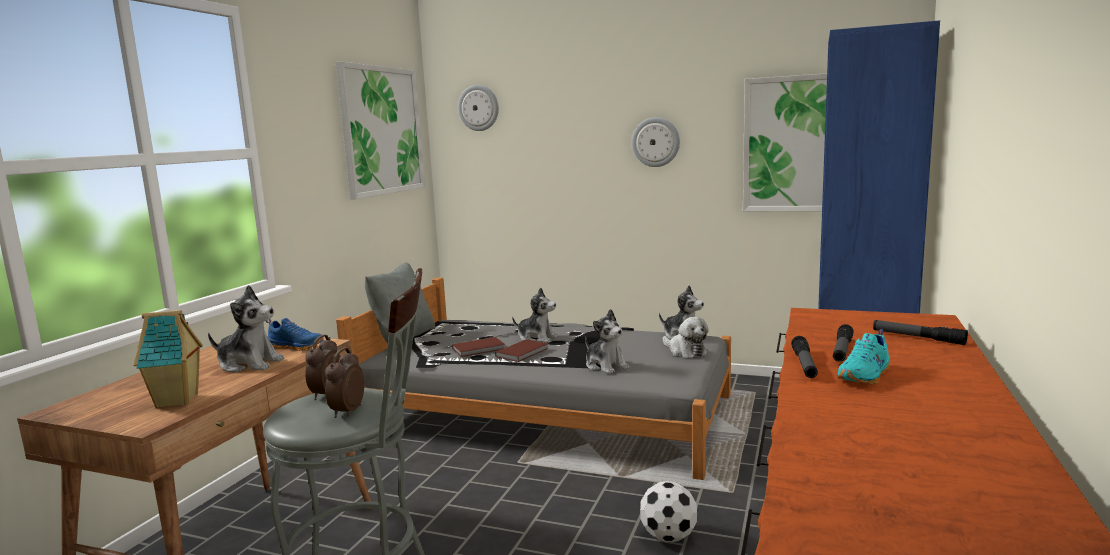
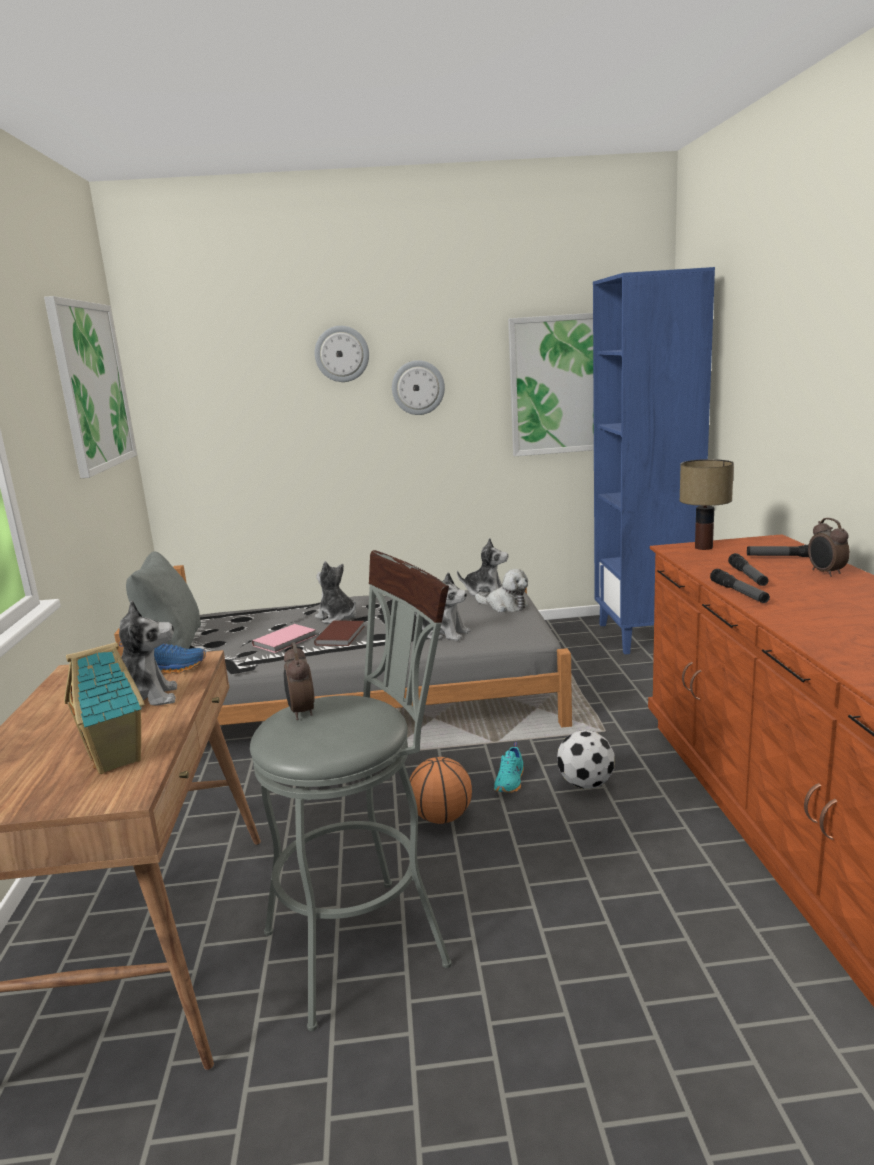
camera: 25 degrees left, 5 degrees up
alarm clock [325,348,364,418] -> alarm clock moved to [808,518,850,577]
brown book [452,337,505,357] -> pink book [252,624,317,653]
wall clock [458,85,499,131] -> wall clock moved to [315,326,369,382]
plush toy [512,288,558,343] -> plush toy turned 135 degrees counterclockwise [315,561,357,624]
turquoise shoe [837,329,889,384] -> turquoise shoe moved to [494,742,524,793]
none -> basketball [409,757,472,824]
none -> table lamp [680,459,734,550]

